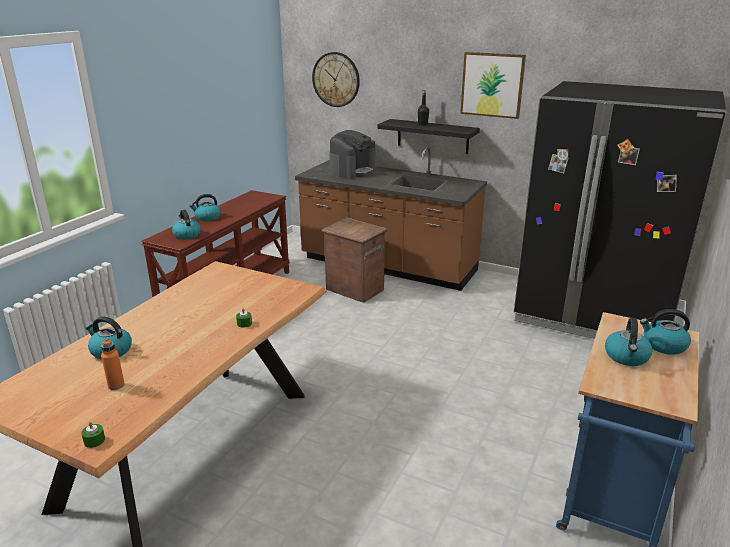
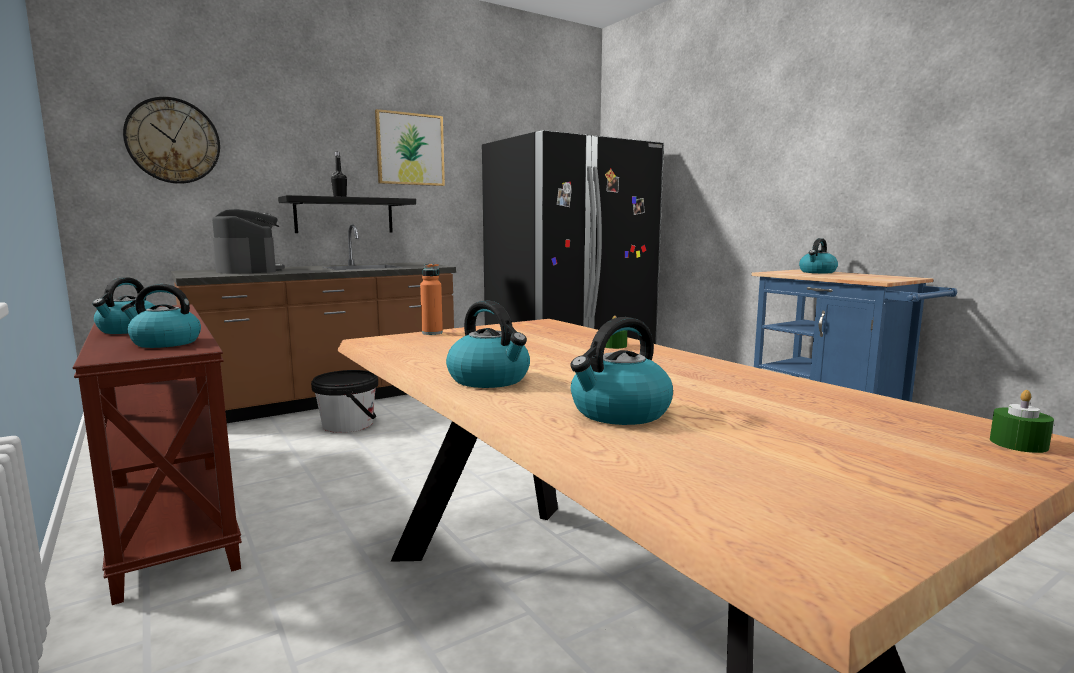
camera: 60 degrees left, 15 degrees down
orange bottle [101,339,125,390] -> orange bottle moved to [420,264,443,335]
crate [321,217,388,303] -> black bucket [311,370,378,433]
kettle [605,318,653,366] -> kettle moved to [446,301,530,388]

